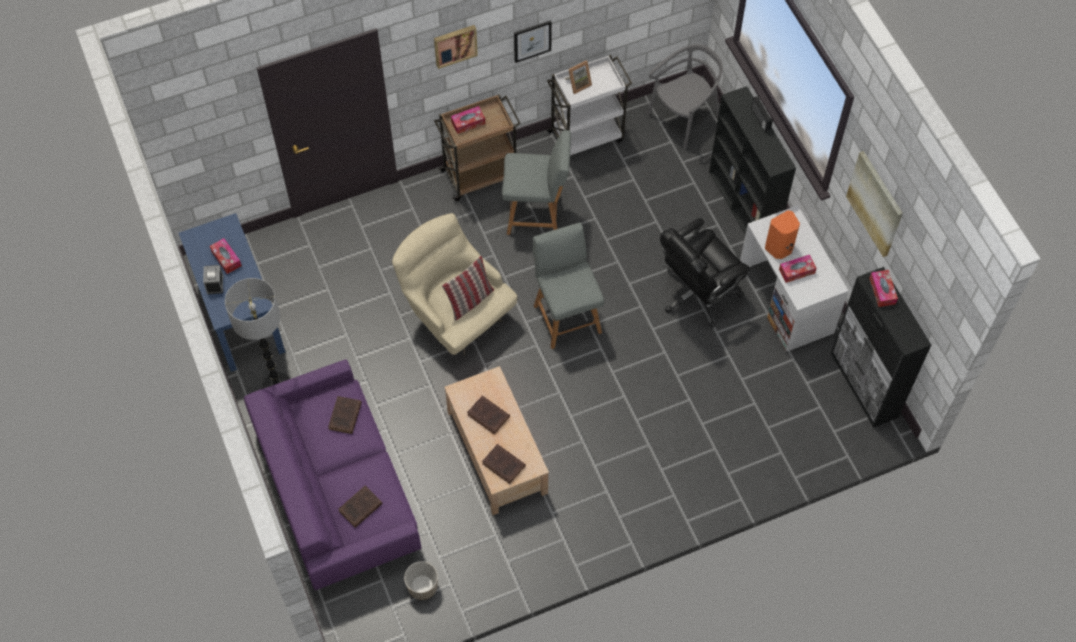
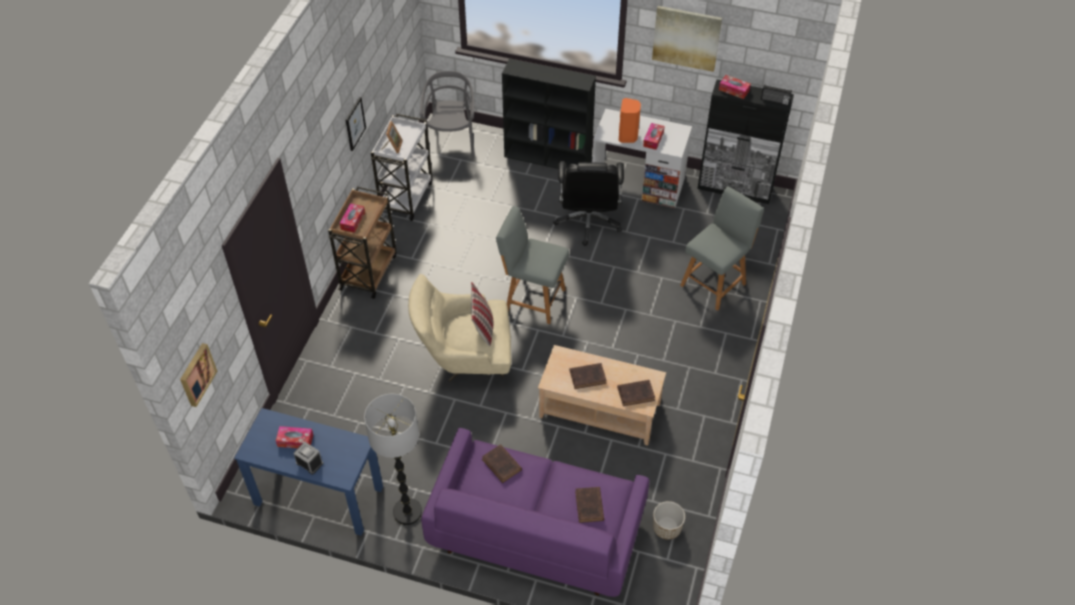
camera: 50 degrees left, 10 degrees down
picture [434,25,478,69] -> picture moved to [180,343,217,407]
grey chair [502,130,571,235] -> grey chair moved to [680,186,764,311]
radio [751,96,773,132] -> radio moved to [761,84,792,106]

